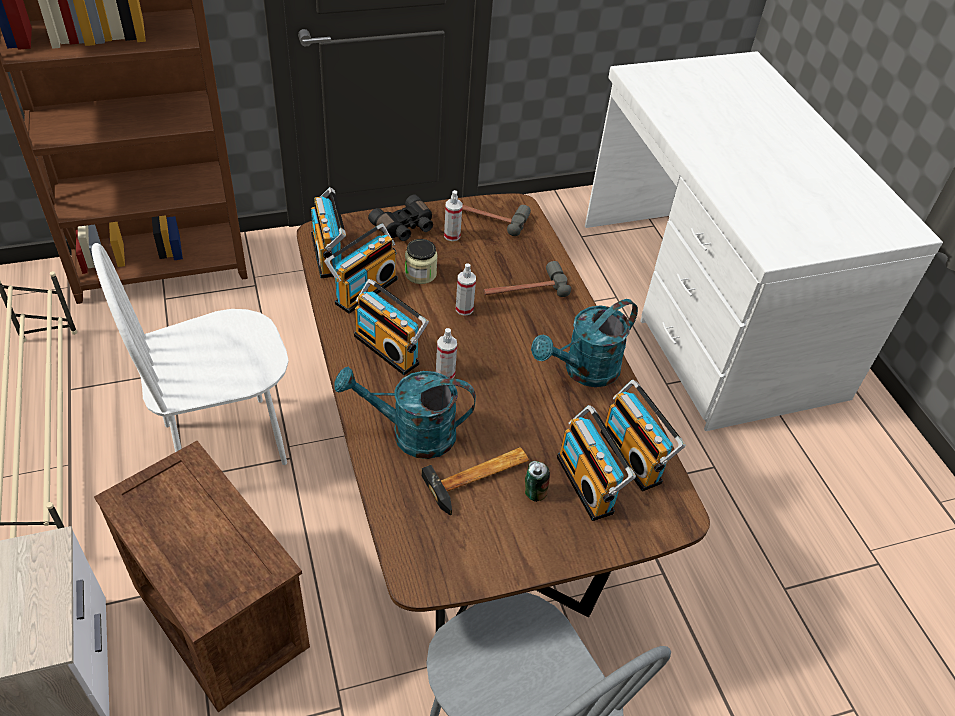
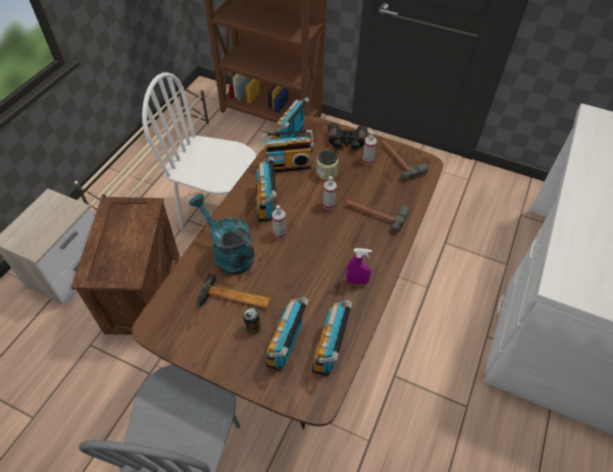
camera: 45 degrees right, 5 degrees up
turquoise watering can [531,299,638,387] -> purple spray bottle [346,248,372,285]

